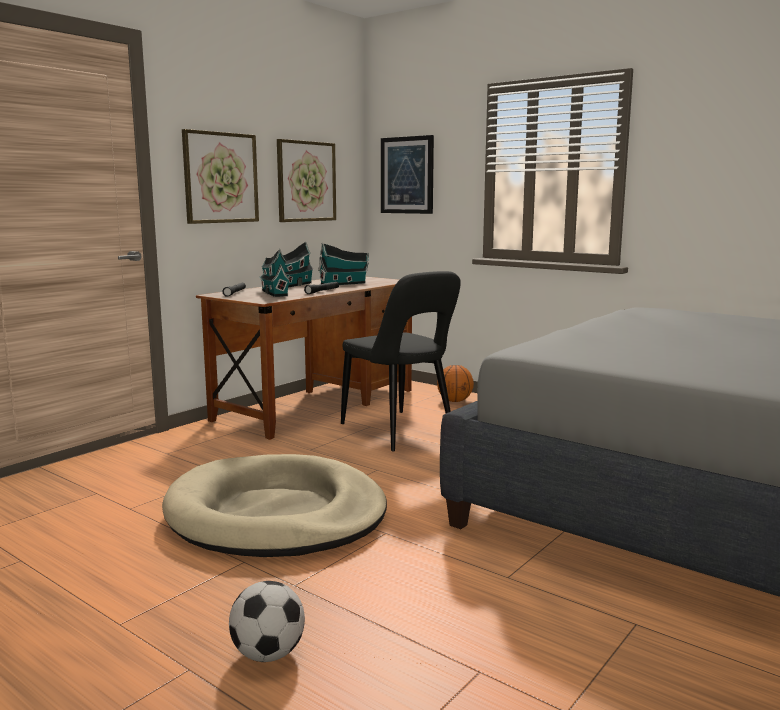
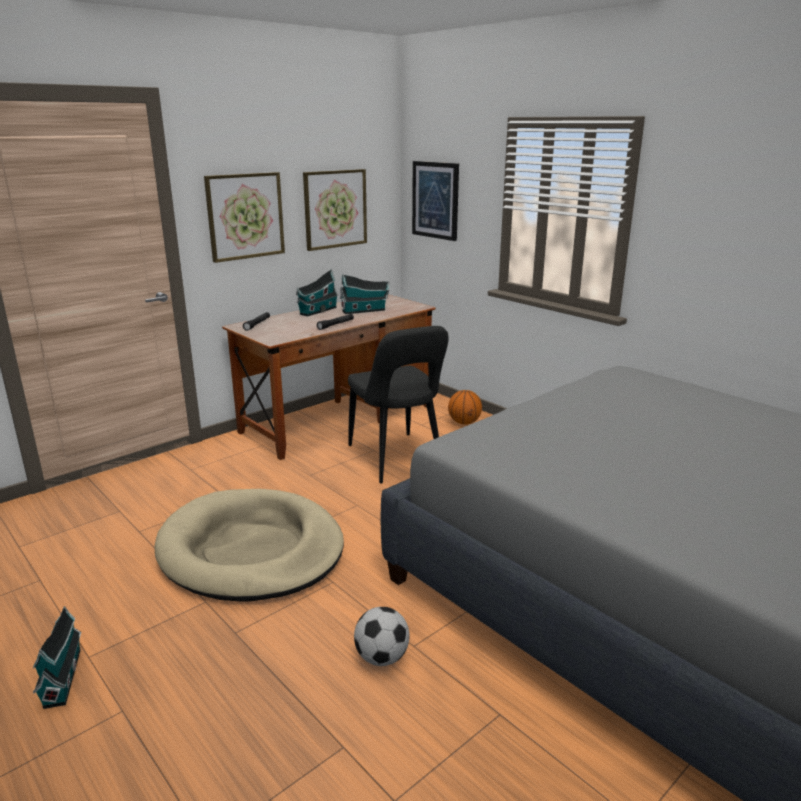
camera: 10 degrees right, 10 degrees up
football [229,581,305,662] -> football moved to [354,607,410,666]
toy house [259,249,290,297] -> toy house moved to [33,606,81,709]

